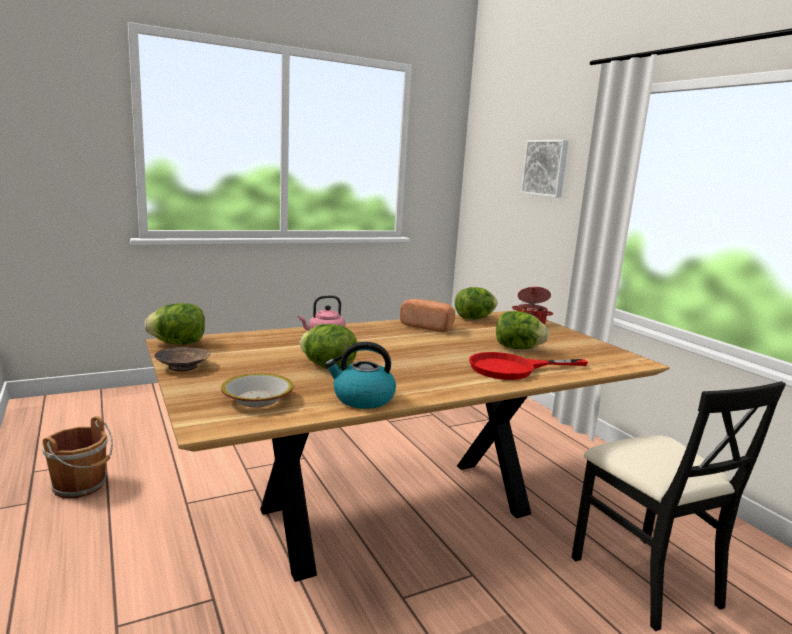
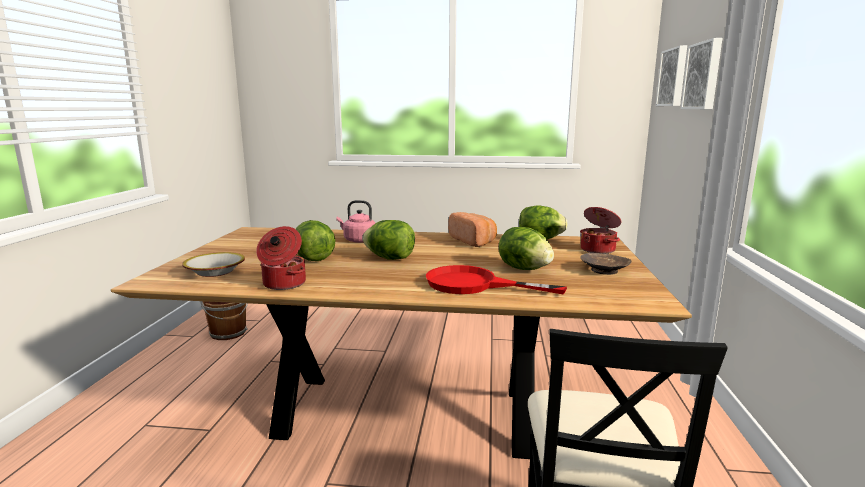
camera: 35 degrees right, 0 degrees up
lettuce [145,303,205,345] -> lettuce moved to [362,220,415,260]
brown bowl [155,347,210,371] -> brown bowl moved to [581,253,631,275]
kettle [325,342,396,409] -> cooking pot [256,226,306,290]
none -> picture [656,45,687,106]

